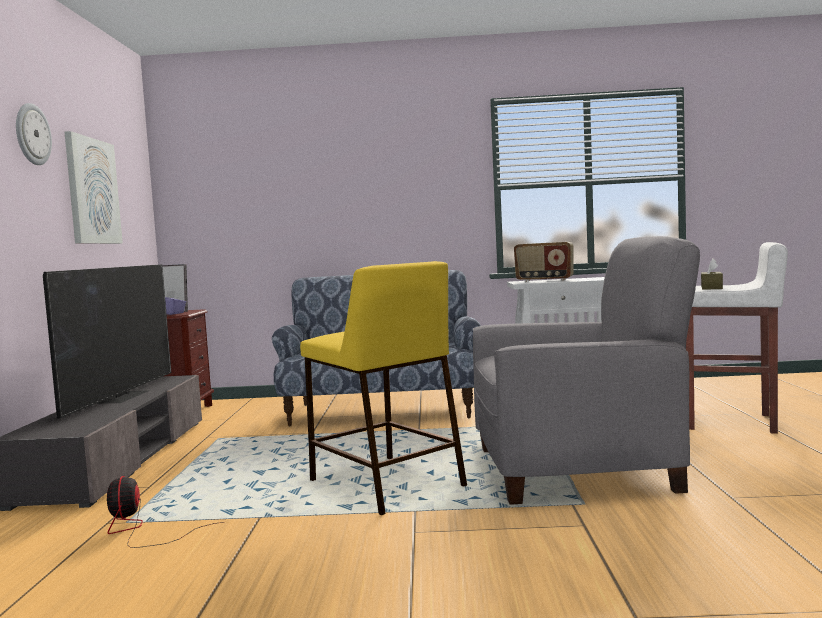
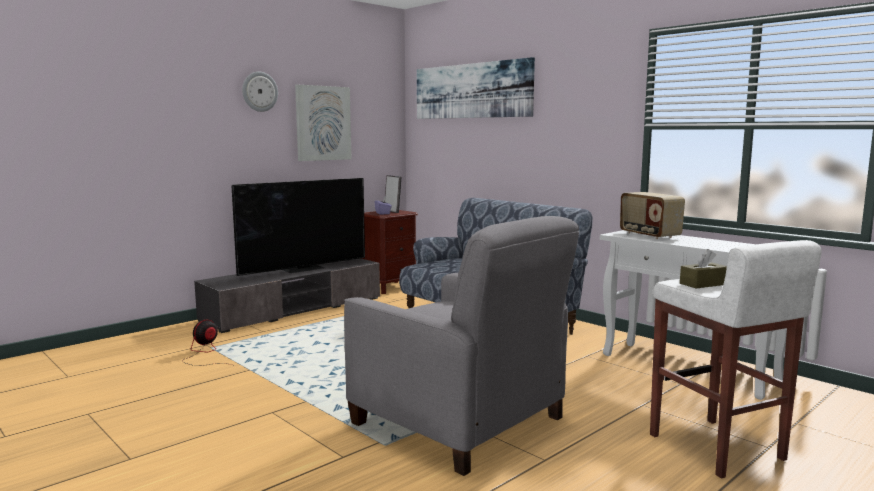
camera: 45 degrees right, 5 degrees up
yellow stool [300,261,467,515] -> none
none -> picture [417,57,535,119]

